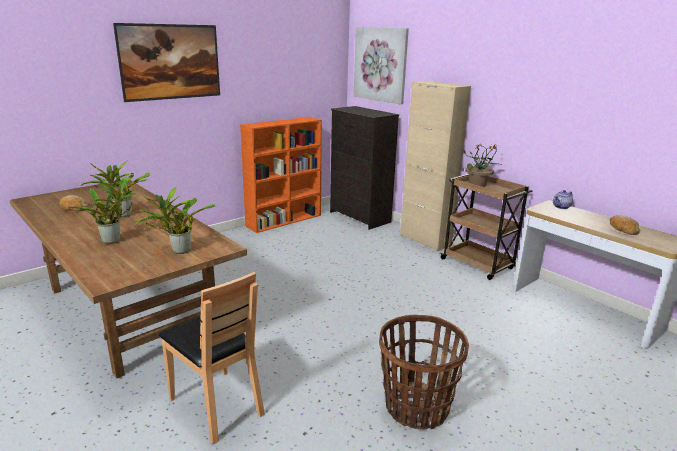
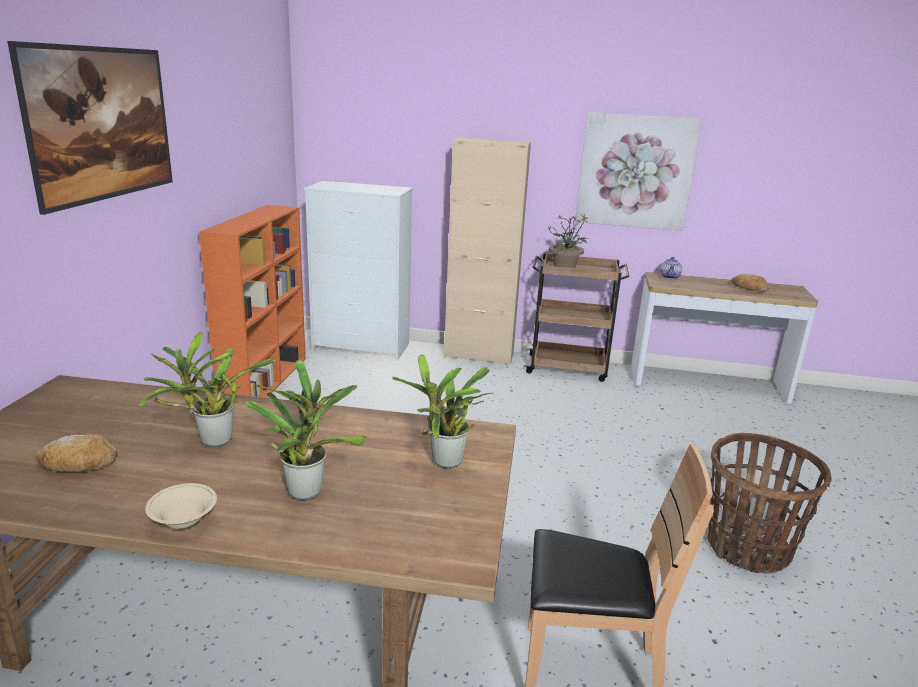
camera: 40 degrees left, 0 degrees up
black dresser [330,106,399,230] -> white dresser [304,181,413,361]
picture [354,27,409,105] -> picture moved to [575,112,702,231]
none -> beige bowl [145,483,217,530]

